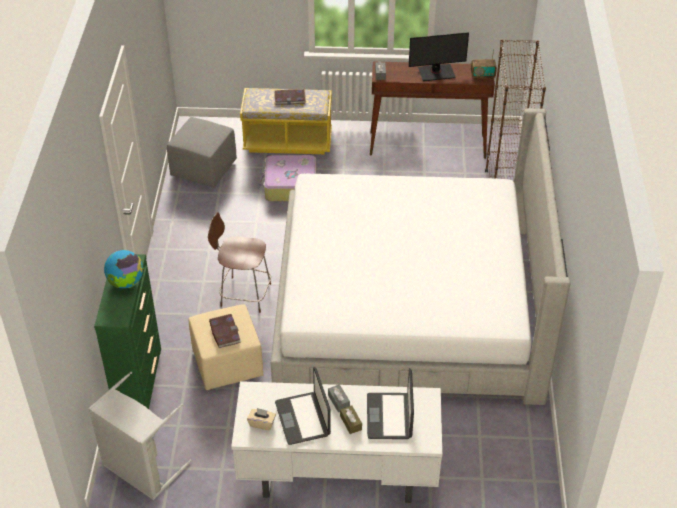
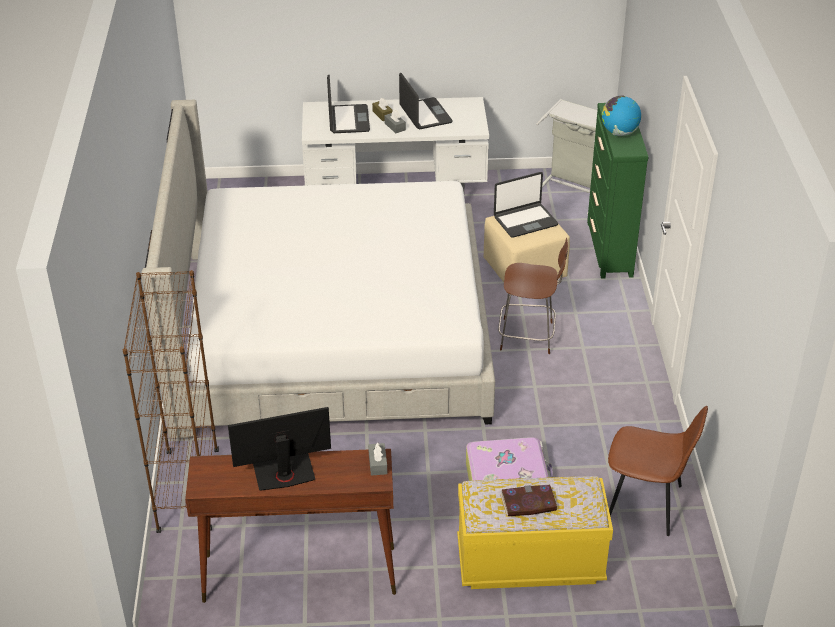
camera: 175 degrees right, 5 degrees down
grey ottoman [167,117,237,188] -> brown chair [608,406,708,536]
book [209,314,241,348] -> laptop [494,172,558,238]
beige tissue box [247,408,276,430] -> none
radio [471,49,497,80] -> none

